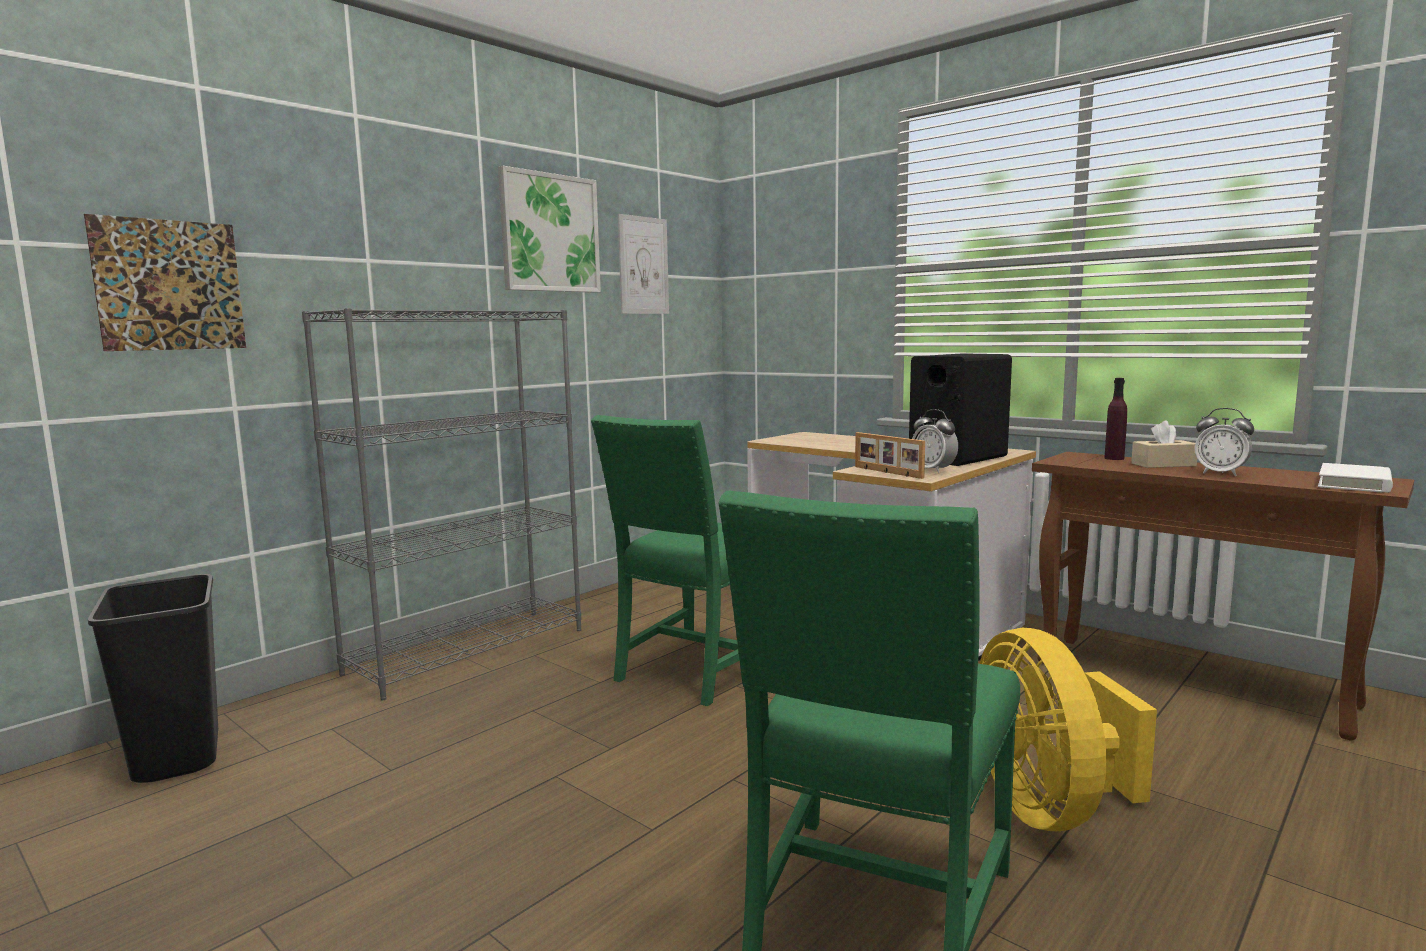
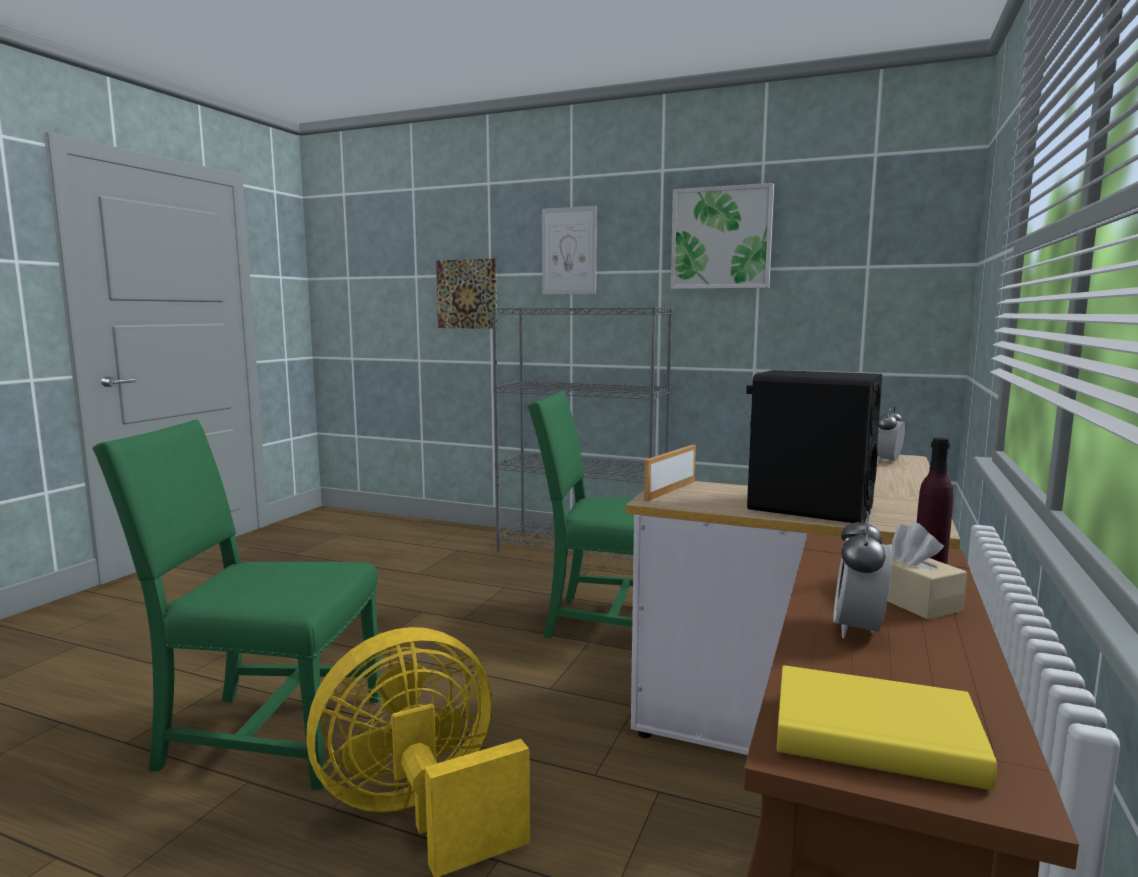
camera: 70 degrees right, 0 degrees up
black trash can [88,574,218,783] -> none
picture [618,214,669,314] -> picture moved to [542,206,597,294]
alarm clock [912,409,958,473] -> alarm clock moved to [877,406,905,463]
white book [1318,463,1393,493] -> yellow book [777,665,997,790]

